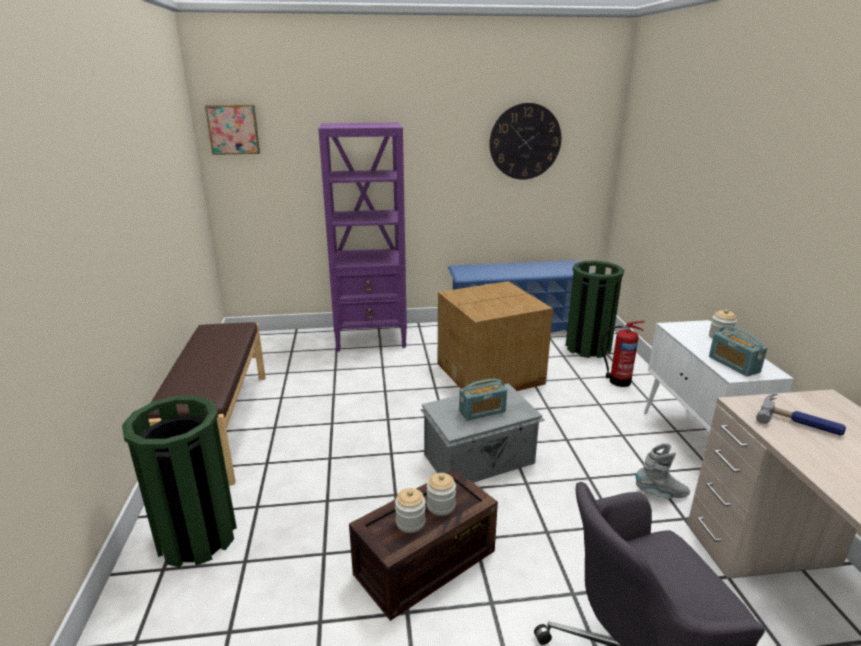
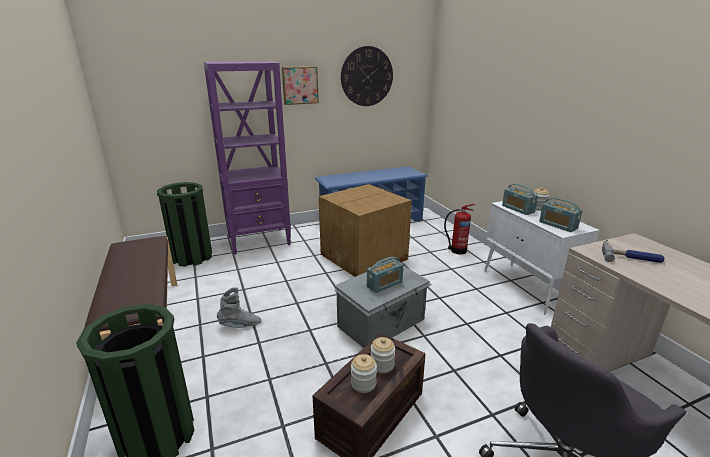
camera: 15 degrees left, 0 degrees up
picture [205,105,260,155] -> picture moved to [282,66,319,105]
green trash can [566,260,624,358] -> green trash can moved to [157,182,212,267]
grey boot [636,443,690,499] -> grey boot moved to [217,287,261,328]
none -> radio [502,184,538,215]

